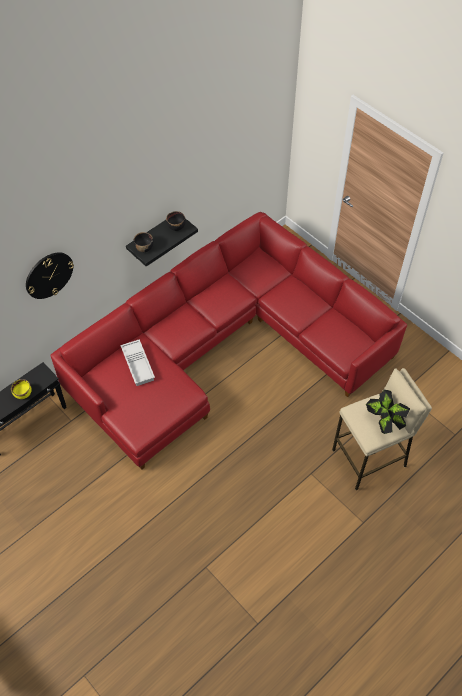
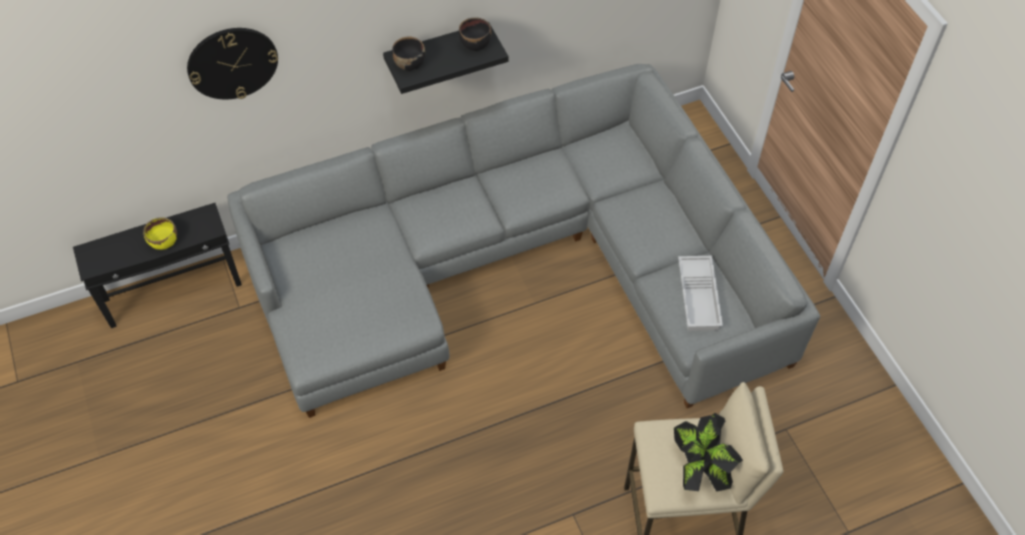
camera: 20 degrees right, 0 degrees up
red sofa [51,212,407,470] -> grey sofa [227,64,820,418]
white tray [120,339,155,386] -> white tray moved to [678,256,723,331]

